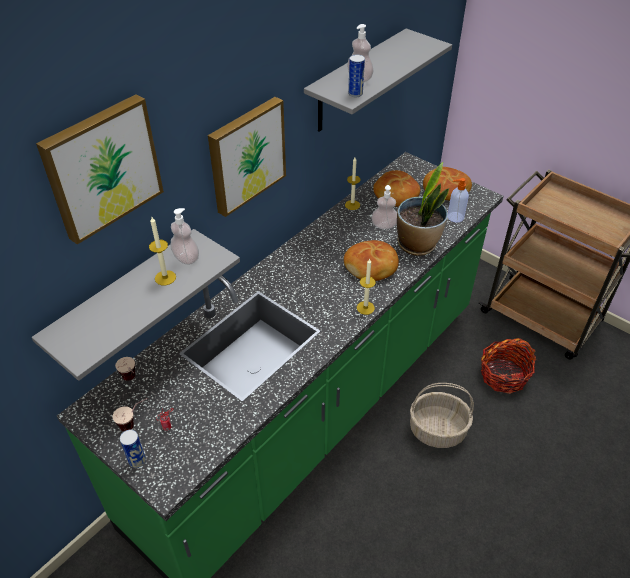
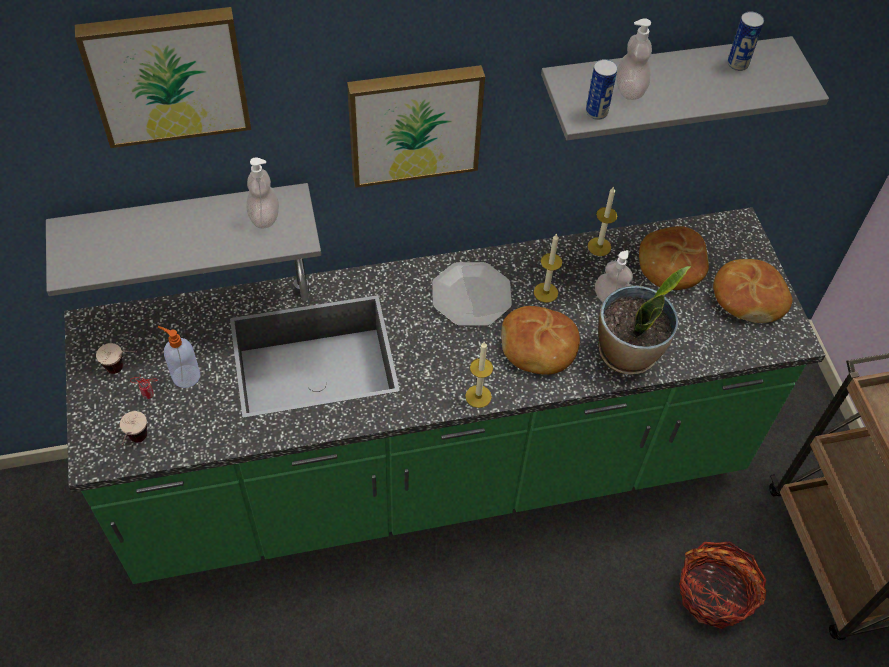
camera: 35 degrees right, 10 degrees up
cup [115,357,135,381] -> cup moved to [120,411,147,445]
can [120,430,146,468] -> can moved to [728,12,764,71]
candle [149,217,176,285] -> candle moved to [534,233,562,303]
basket [410,383,474,448] -> none
soap dispenser [448,178,469,222] -> soap dispenser moved to [158,326,200,388]
none -> plate [432,262,512,326]

